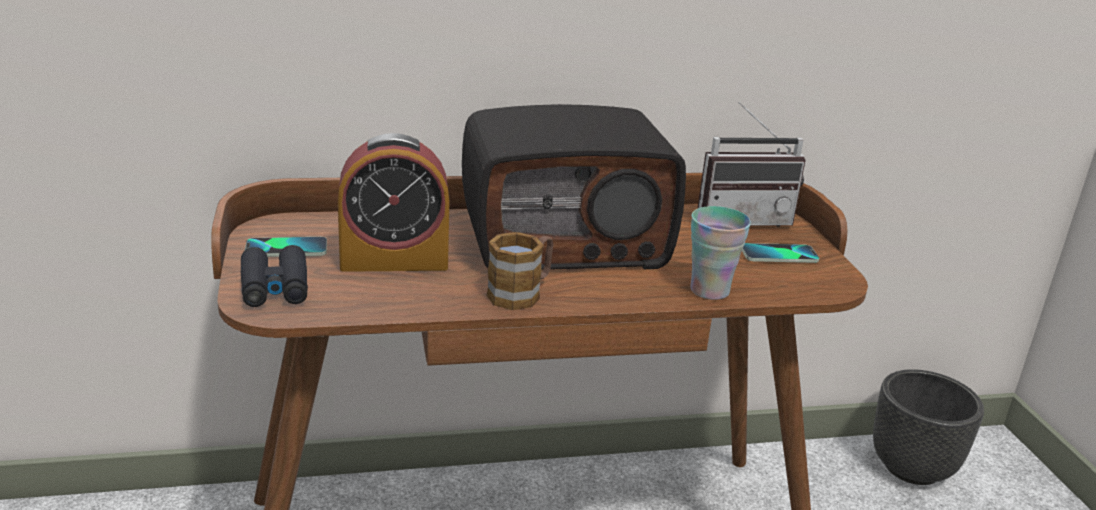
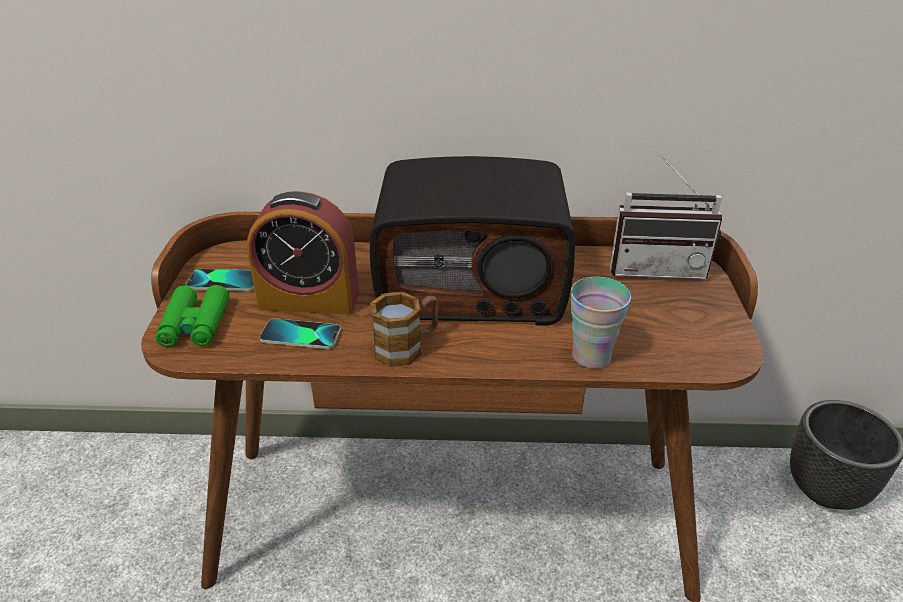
camera: 15 degrees right, 10 degrees up
black binoculars [241,245,308,307] -> green binoculars [155,285,229,347]
phone [742,243,819,263] -> phone moved to [260,318,341,349]

